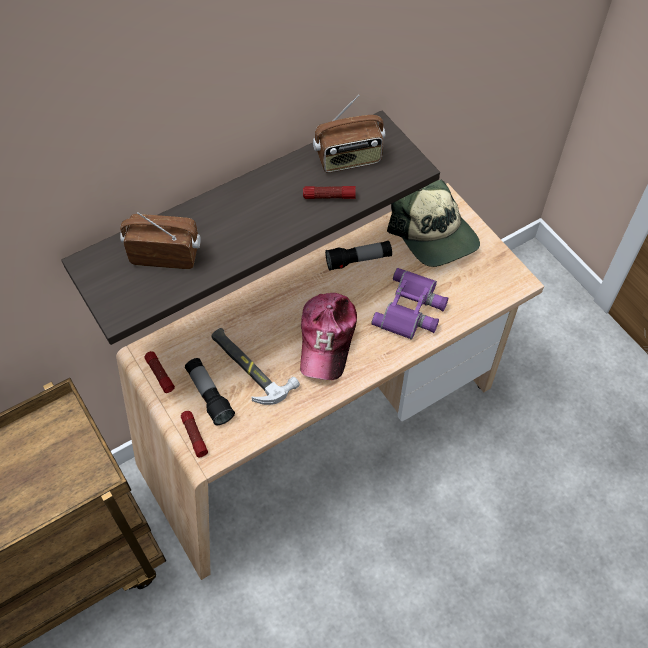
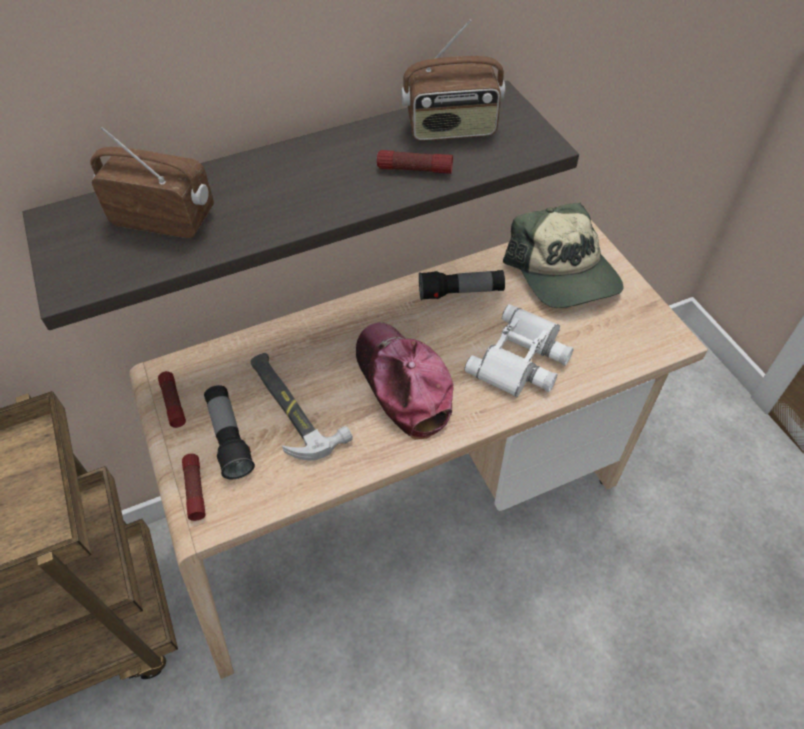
camera: 10 degrees right, 5 degrees down
cap [300,293,357,380] -> cap turned 135 degrees clockwise [356,322,454,440]
purple binoculars [371,268,448,340] -> white binoculars [464,304,574,397]

